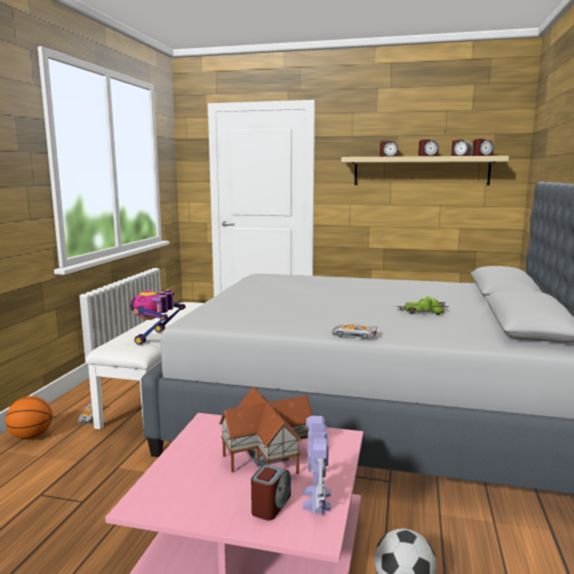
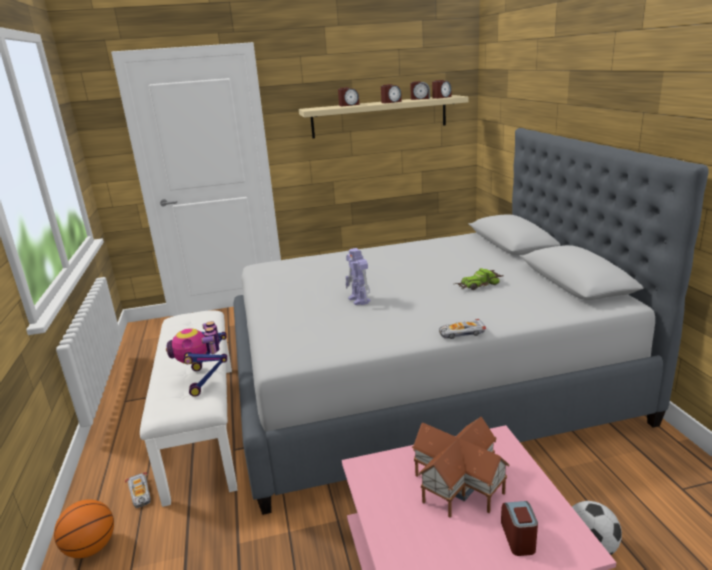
camera: 25 degrees left, 10 degrees up
toy robot [303,416,331,514] -> toy robot moved to [346,248,370,305]

